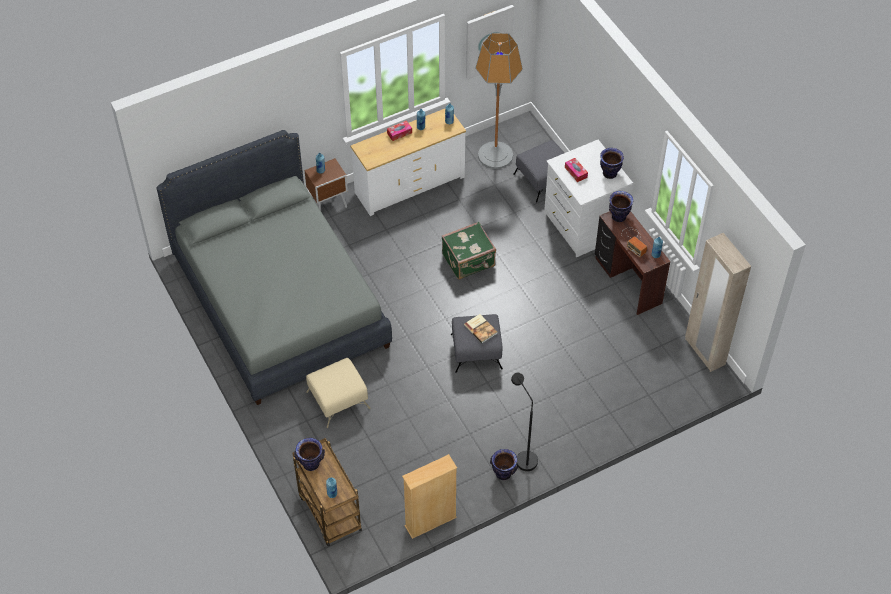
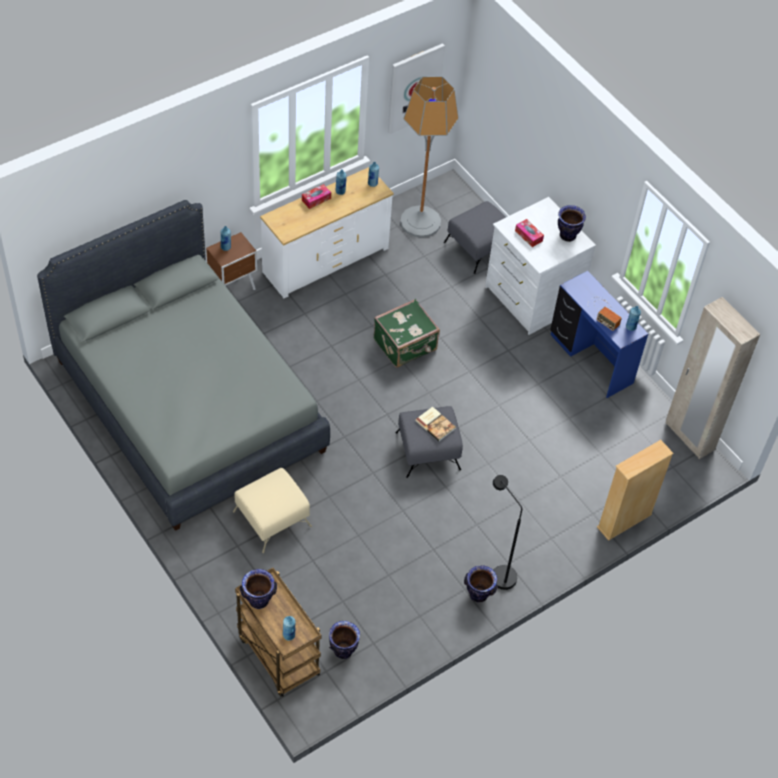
camera: 10 degrees left, 0 degrees up
beige bookcase [402,454,457,539] -> beige bookcase moved to [597,440,674,541]
brown desk [595,211,670,315] -> blue desk [550,271,648,398]
vase [609,191,633,222] -> vase moved to [329,621,360,659]

